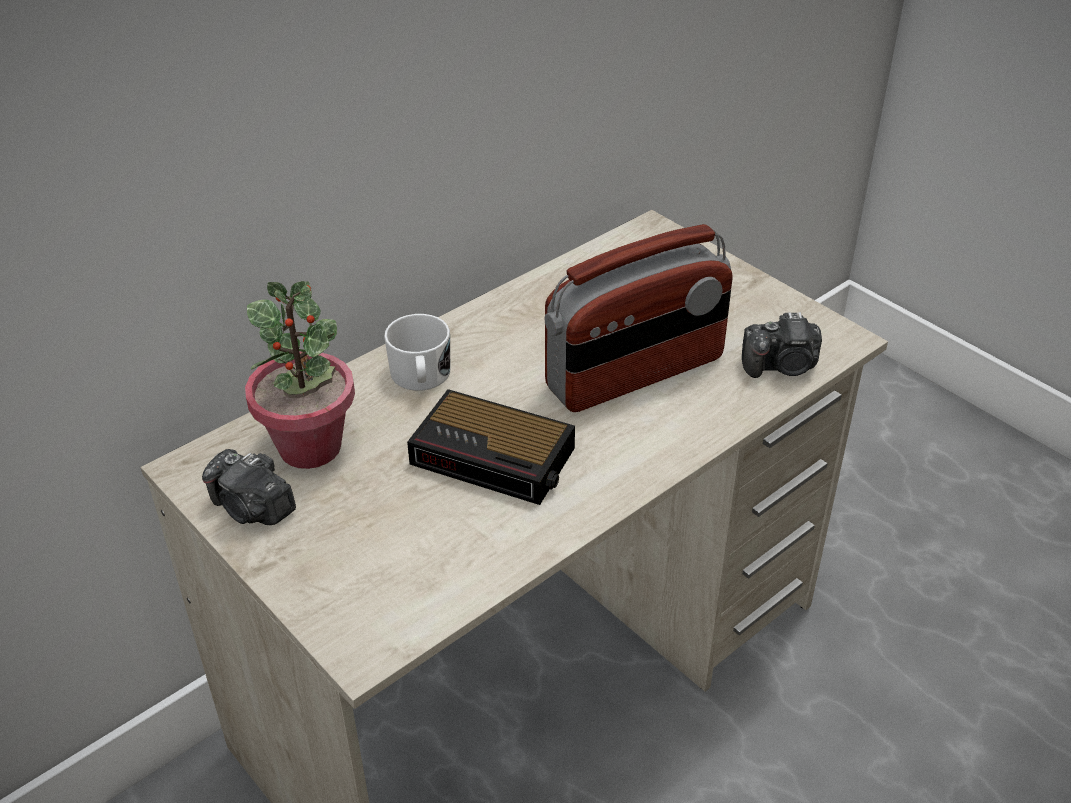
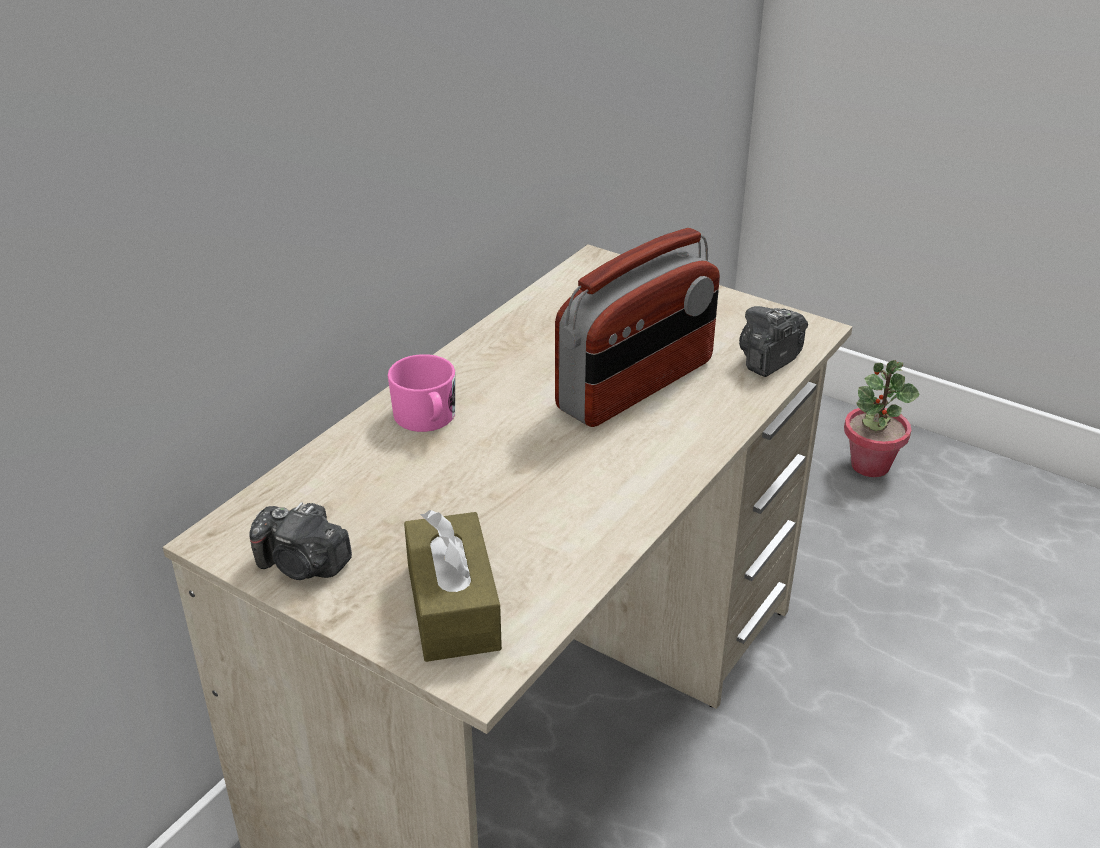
camera: 15 degrees left, 5 degrees down
potted plant [245,281,355,469] -> potted plant moved to [844,360,920,477]
white mug [384,314,450,391] -> pink mug [388,354,455,432]
alarm clock [407,389,575,505] -> none
camera [742,312,822,378] -> camera turned 150 degrees clockwise [739,306,808,377]
none -> brown tissue box [404,510,502,662]

